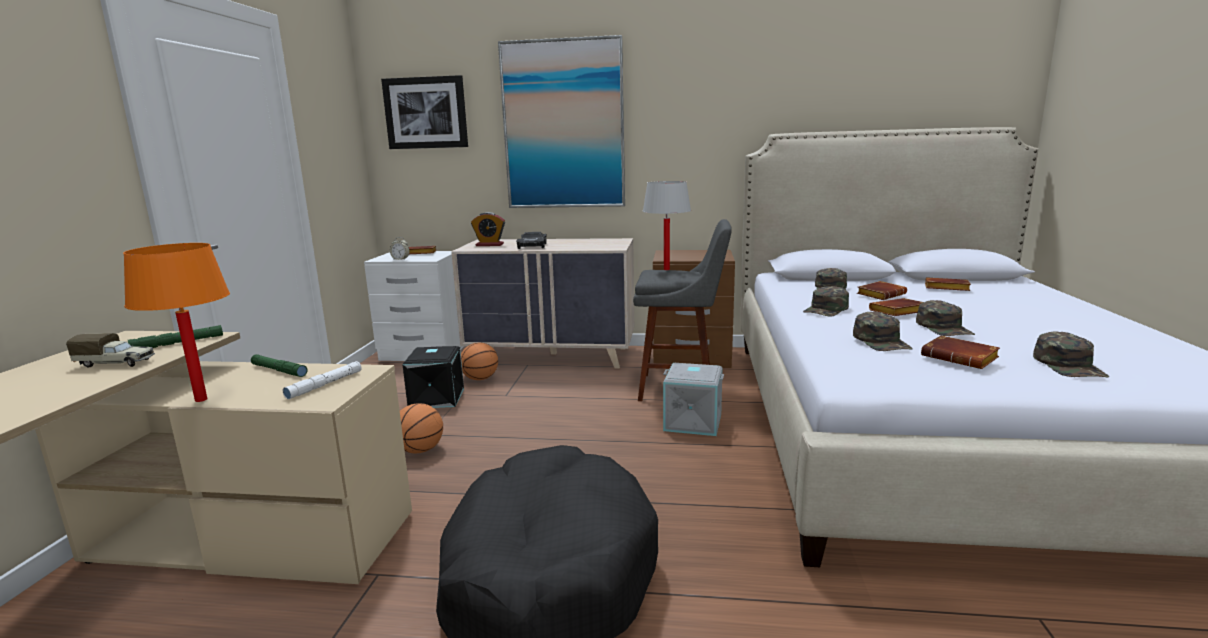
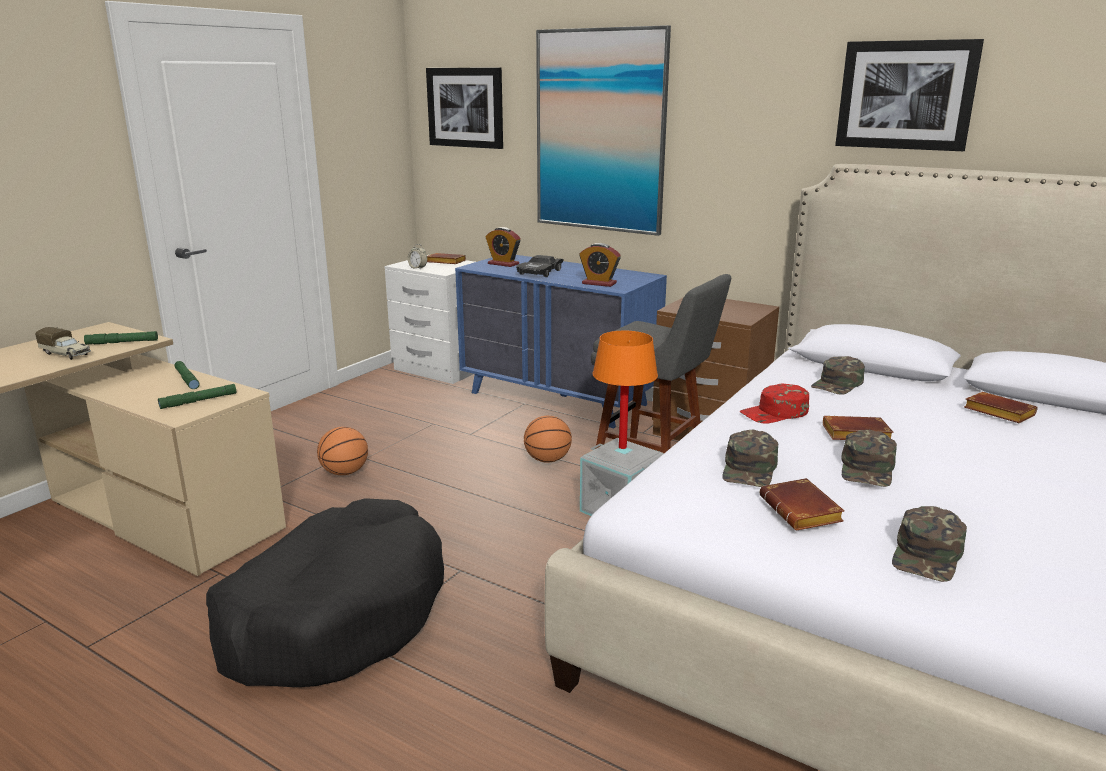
camera: 25 degrees right, 5 degrees up
orange table lamp [123,243,230,402] -> orange table lamp moved to [593,331,658,449]
white flashlight [283,361,362,399] -> green flashlight [158,384,237,409]
black storage box [402,346,464,408] -> none
beige dresser [451,238,634,369] -> blue dresser [455,255,667,428]
basketball [461,343,498,380] -> basketball moved to [524,416,572,463]
white table lamp [643,181,691,270] -> none
green cap [803,286,849,316] -> red cap [740,384,809,424]
brown book [857,281,907,300] -> none
none -> alarm clock [579,243,621,287]
none -> picture [835,39,984,151]

